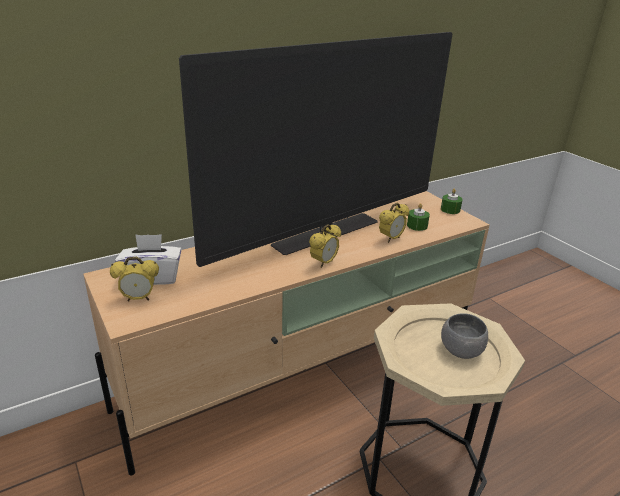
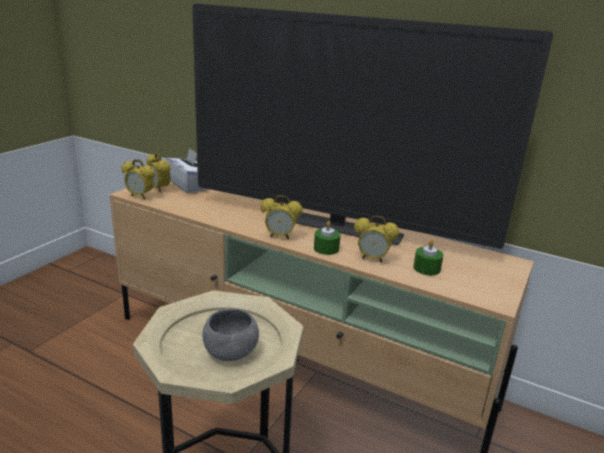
camera: 60 degrees right, 5 degrees down
green candle [441,188,463,214] -> green candle moved to [314,221,341,255]
none -> alarm clock [121,159,155,199]

